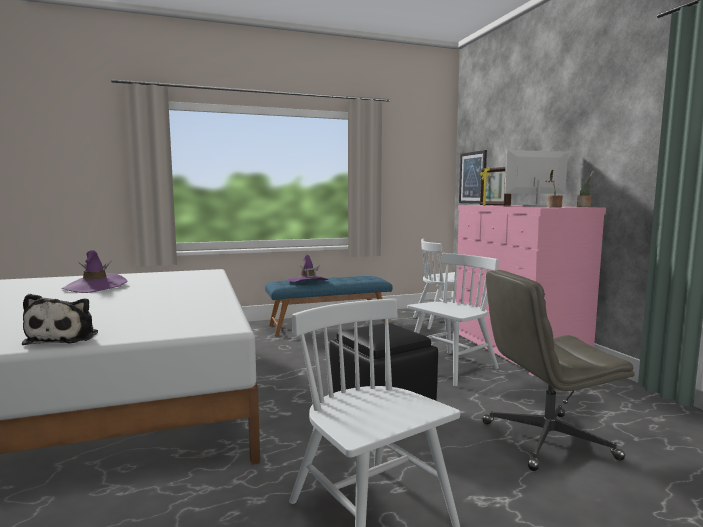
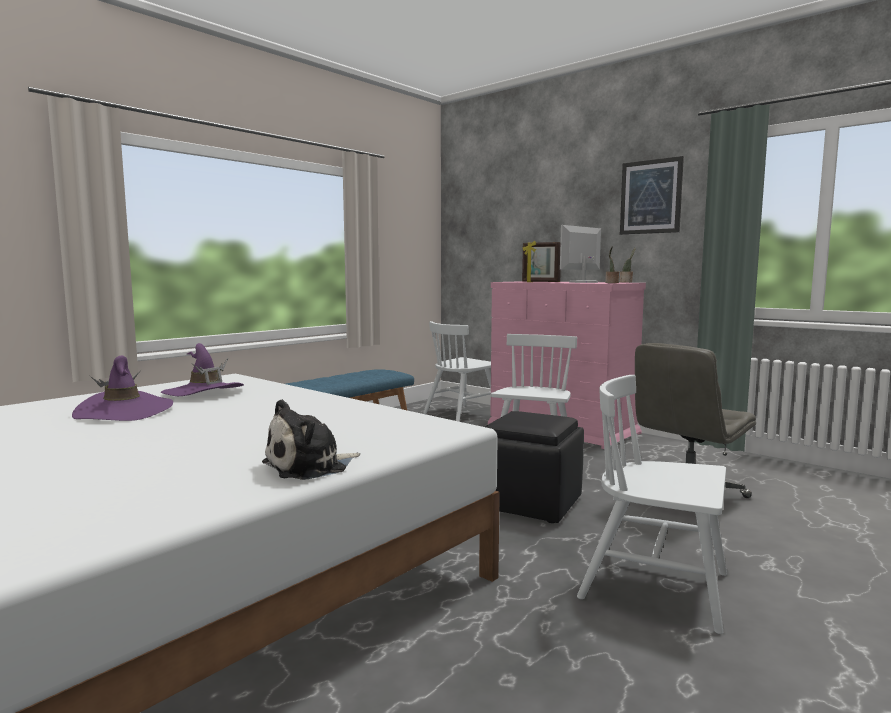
camera: 30 degrees left, 0 degrees up
plush toy [22,294,98,345] -> plush toy turned 90 degrees clockwise [262,399,360,480]
purple hat [286,255,329,282] -> purple hat moved to [161,343,244,396]
picture [459,150,487,204] -> picture moved to [620,156,684,235]

